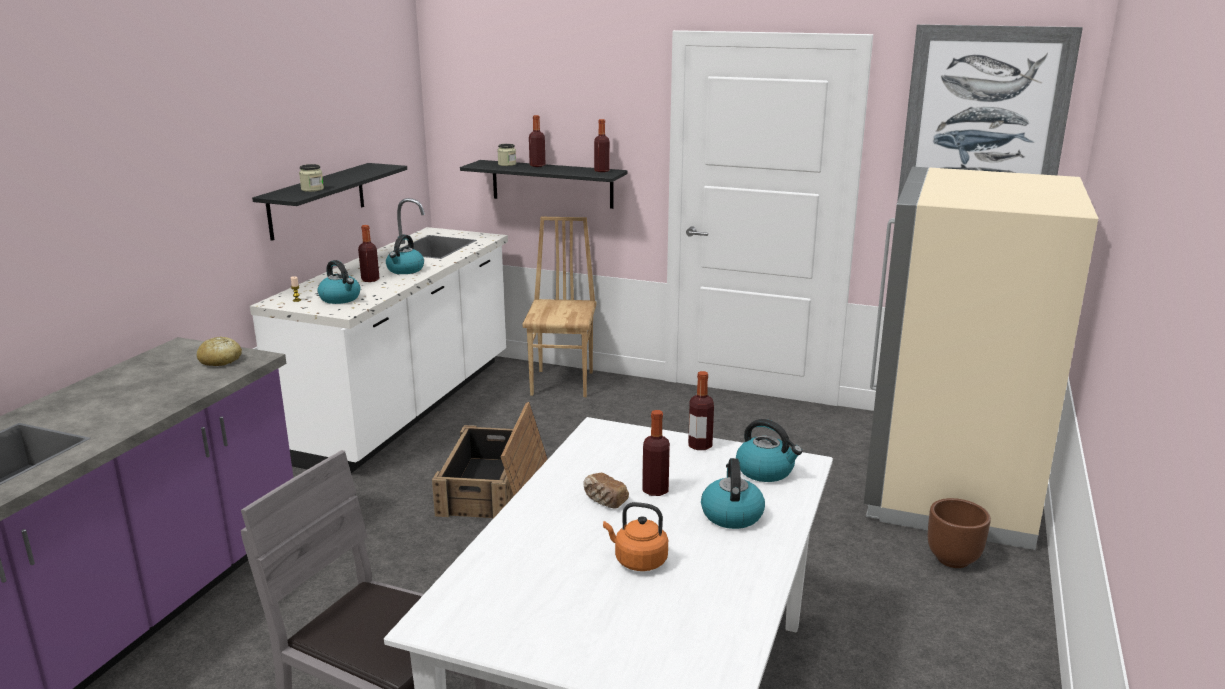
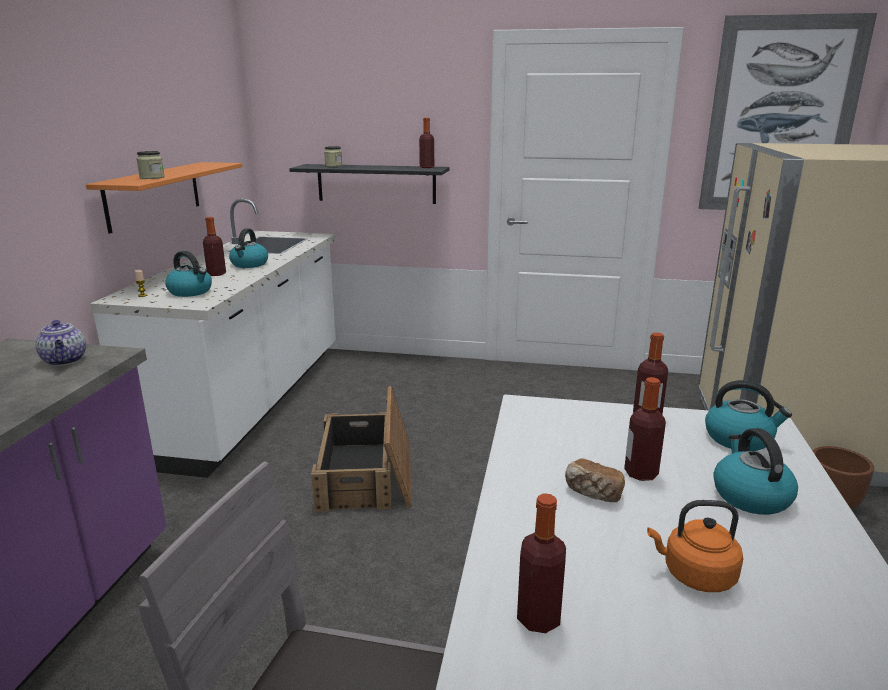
camera: 10 degrees left, 0 degrees up
bread [197,336,242,366] -> teapot [35,320,86,366]
black shelf [252,163,407,241] -> orange shelf [86,162,242,233]
brown chair [522,217,596,397] -> none
bottle [529,115,545,167] -> bottle moved to [517,493,566,633]

